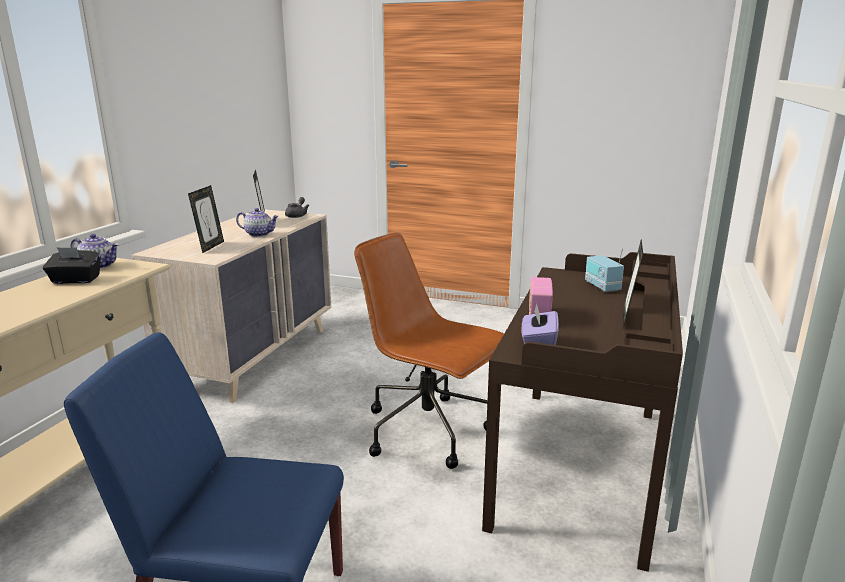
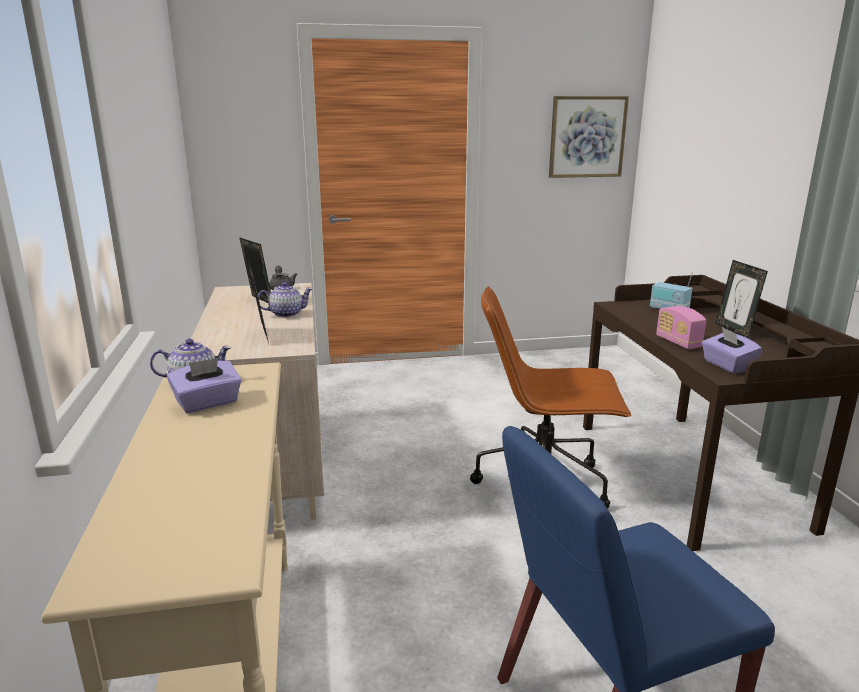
camera: 30 degrees left, 0 degrees up
black tissue box [43,247,101,284] -> purple tissue box [167,358,242,414]
none -> picture [549,96,629,178]

